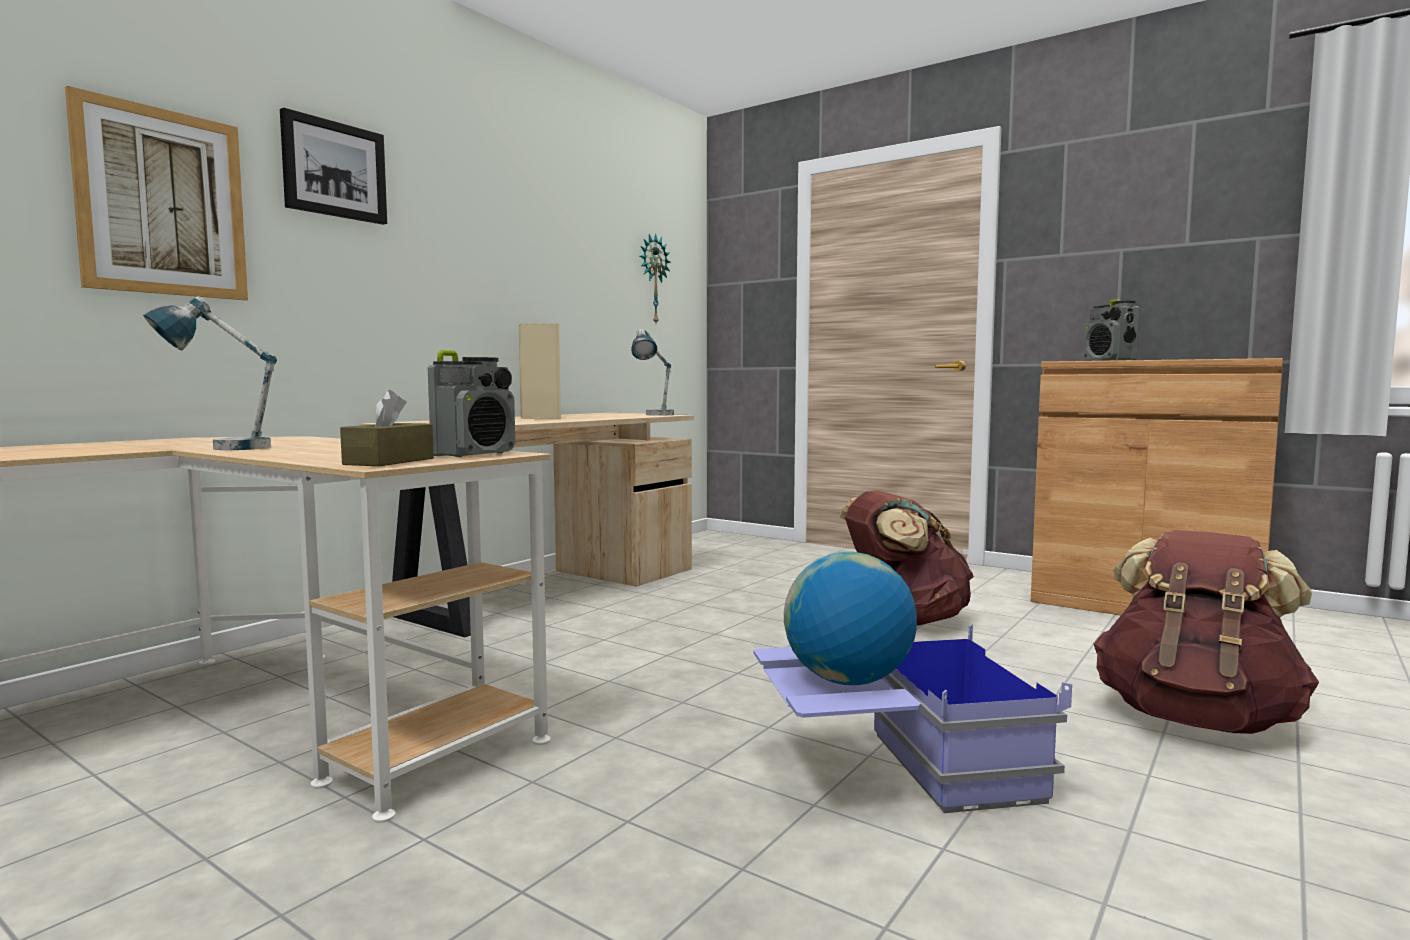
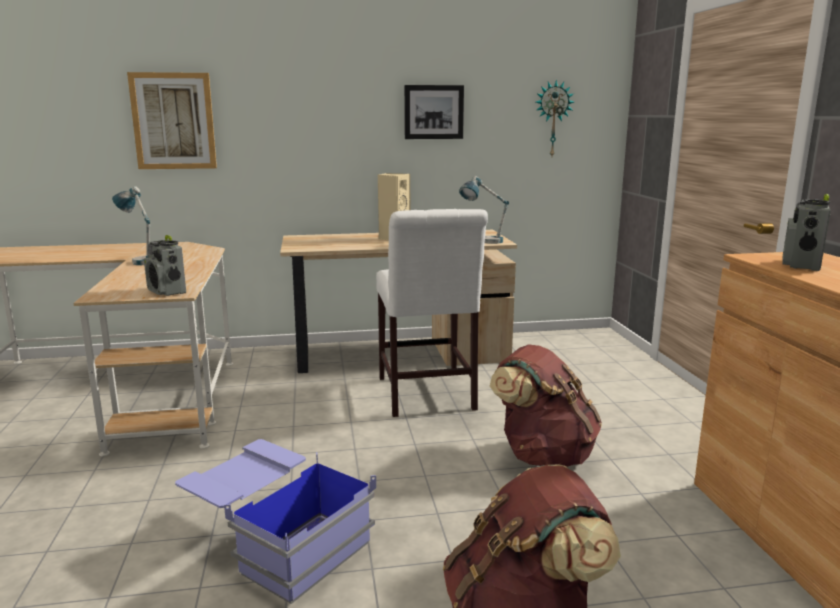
camera: 45 degrees right, 10 degrees up
picture [280,108,387,225] -> picture moved to [404,85,464,139]
brown tissue box [340,390,434,466] -> none
radio [428,350,515,457] -> radio turned 60 degrees clockwise [144,235,186,296]
globe [784,552,917,685] -> none
none -> white chair [376,209,488,417]

